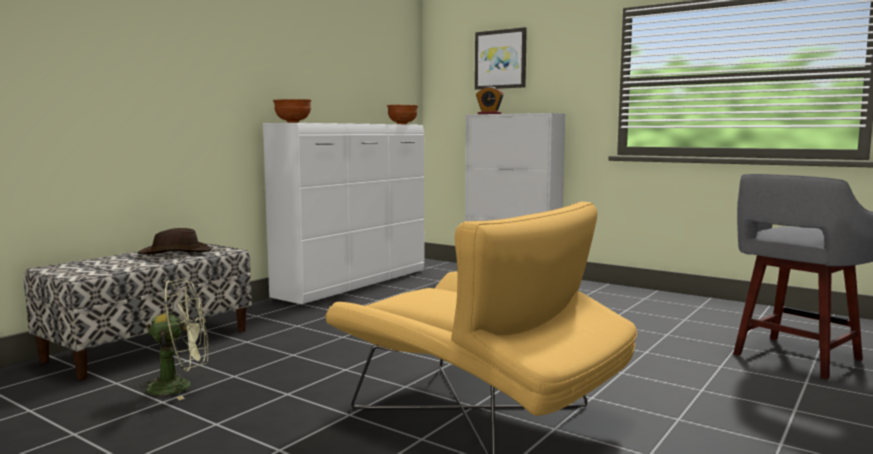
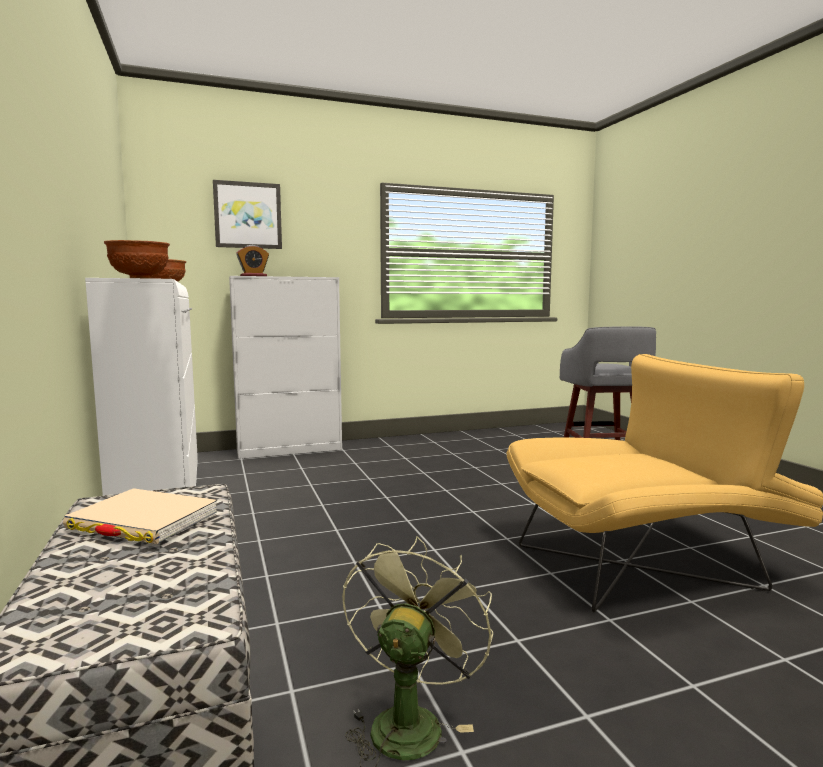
camera: 55 degrees left, 0 degrees up
brown hat [138,228,211,254] -> beige book [63,488,217,544]

